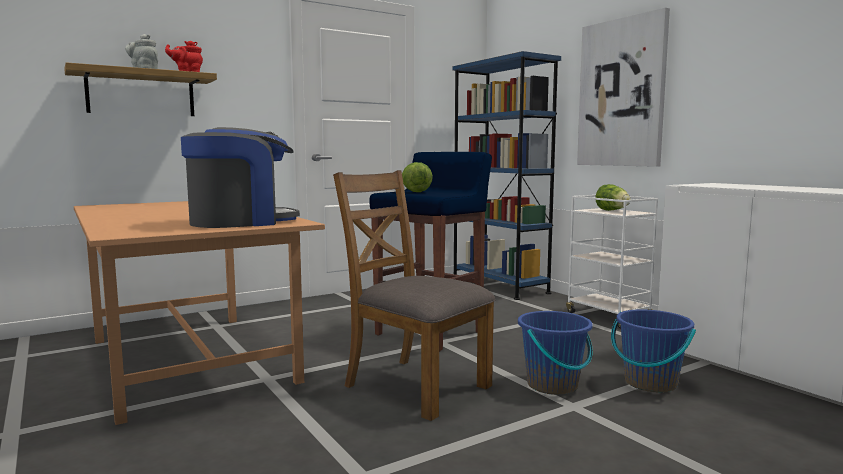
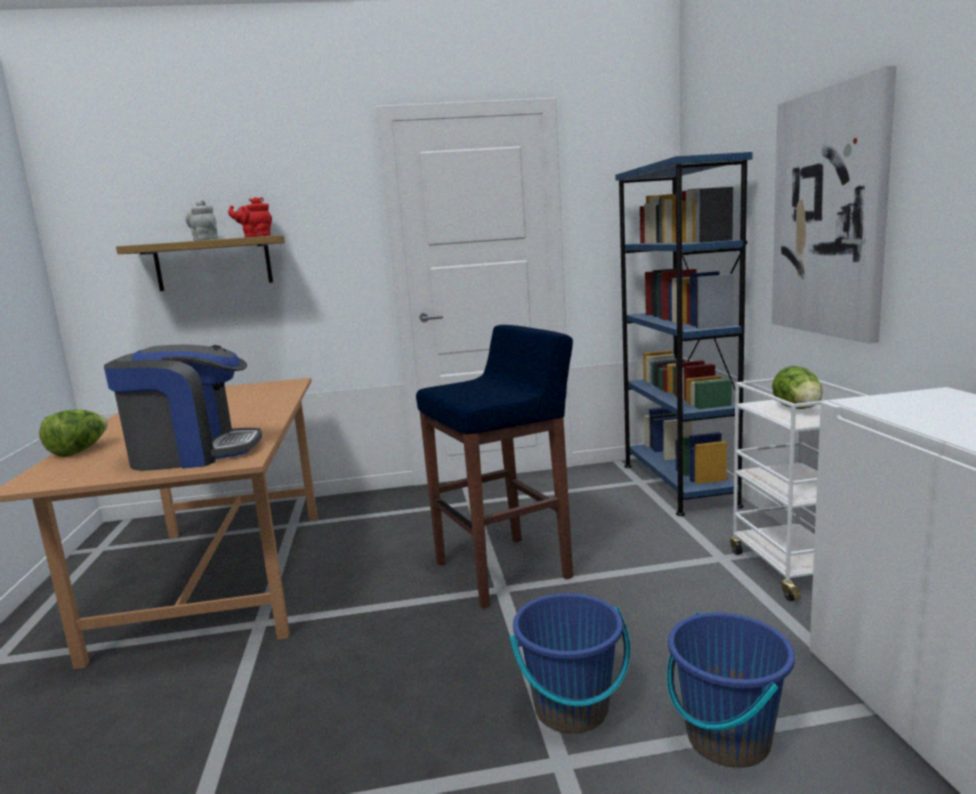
camera: 25 degrees right, 5 degrees up
brown chair [333,170,495,421] -> none
lettuce [402,162,433,192] -> lettuce moved to [39,410,108,457]

